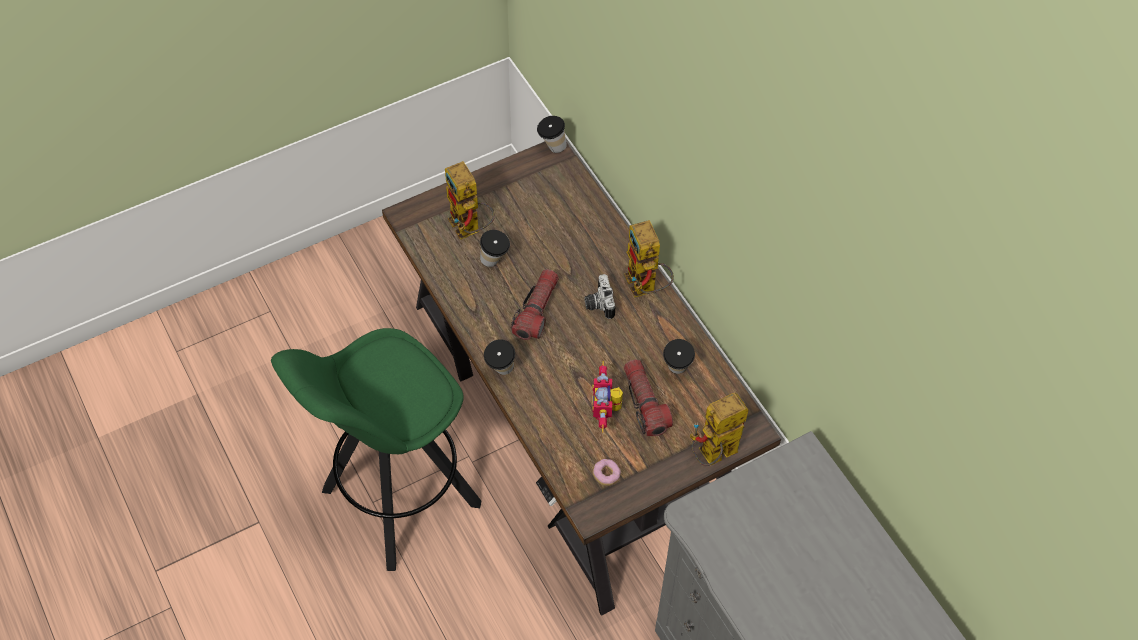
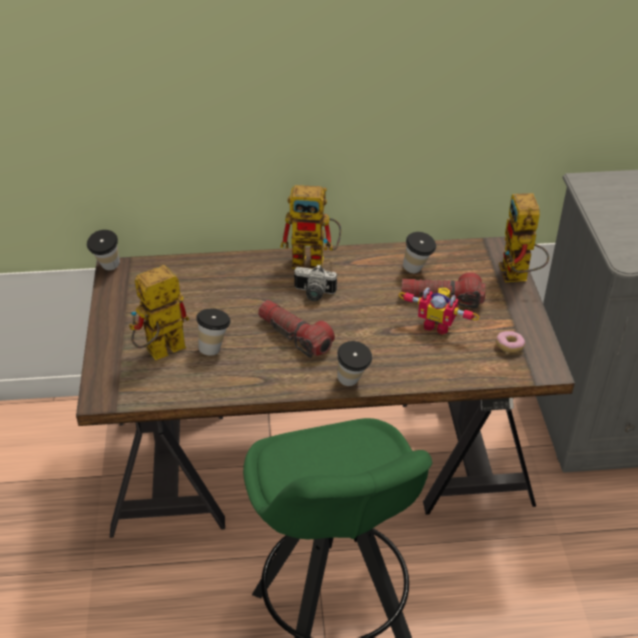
camera: 65 degrees left, 15 degrees down
toy robot [445,161,495,240] -> toy robot turned 150 degrees clockwise [129,265,189,360]

